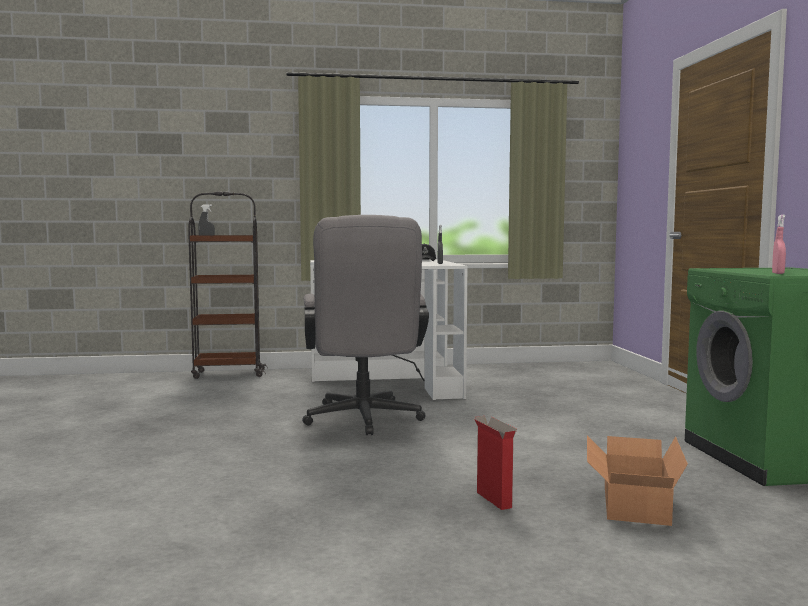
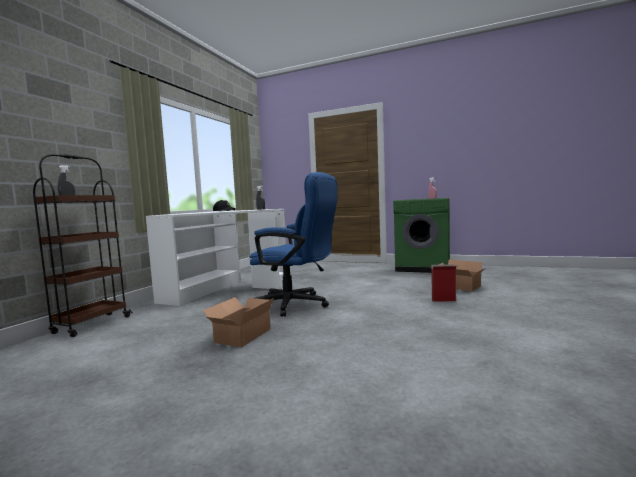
camera: 60 degrees left, 0 degrees up
grey office chair [302,215,429,435] -> blue office chair [249,172,337,317]
none -> cardboard box [203,297,274,348]

